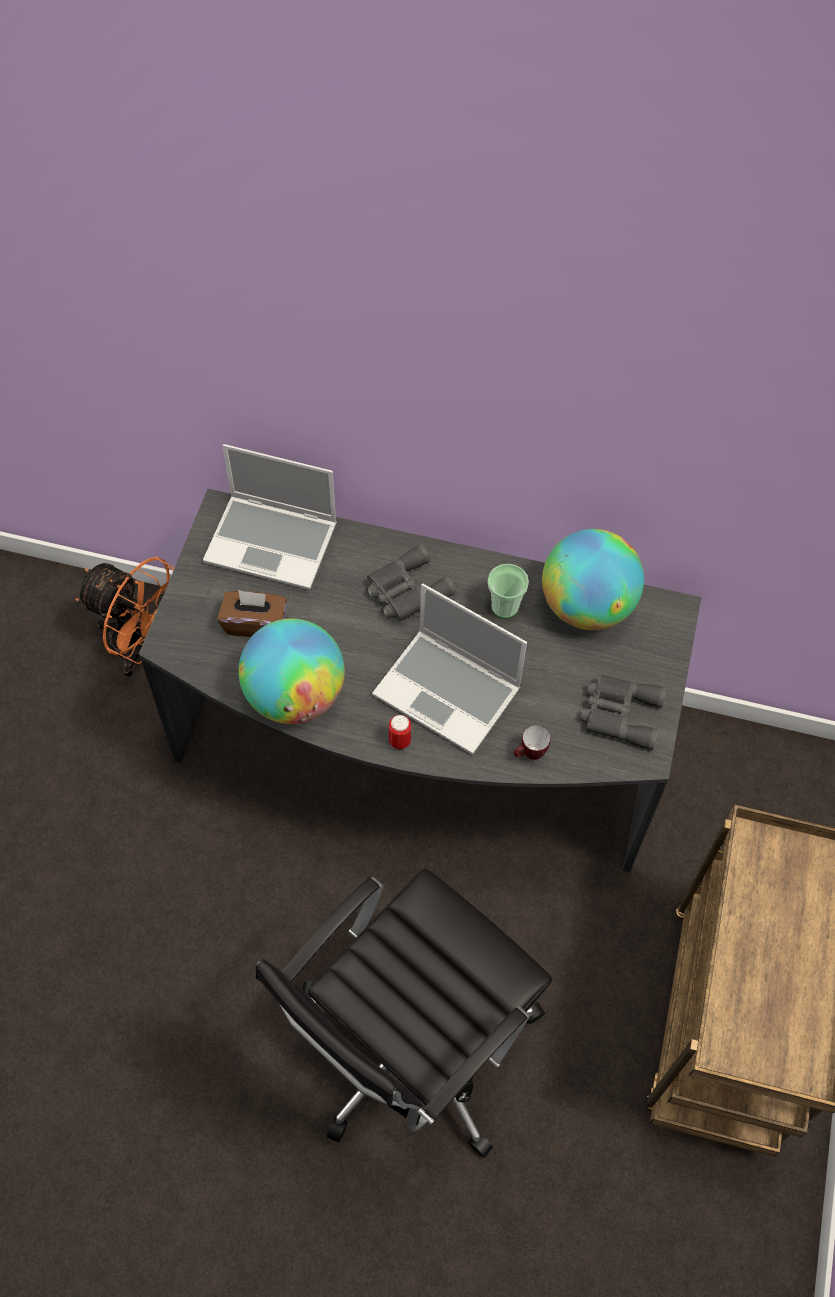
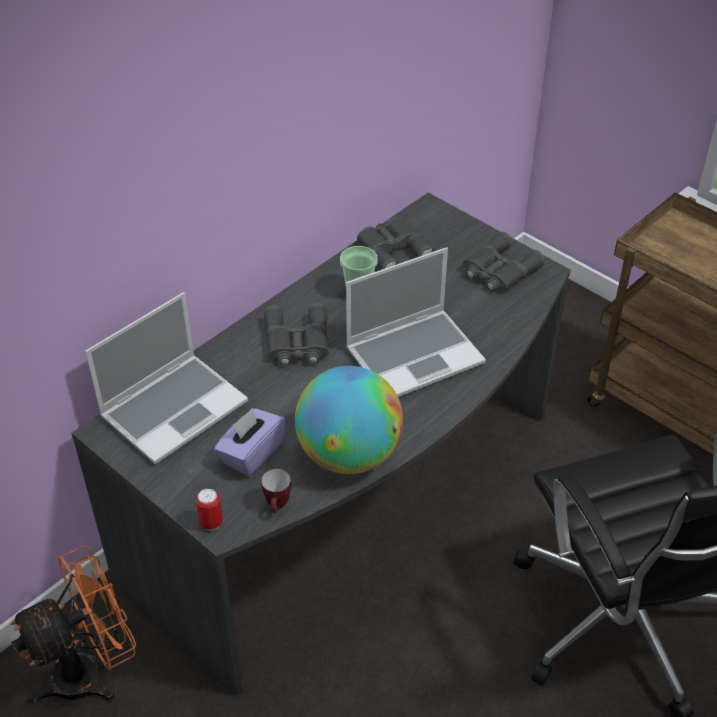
camera: 60 degrees left, 15 degrees down
brown tissue box [217,590,287,637] -> purple tissue box [214,408,286,477]
can [389,715,411,749] -> can moved to [196,488,223,531]
mug [514,725,551,760] -> mug moved to [261,469,291,513]
globe [542,529,644,630] -> grey binoculars [357,218,435,270]

